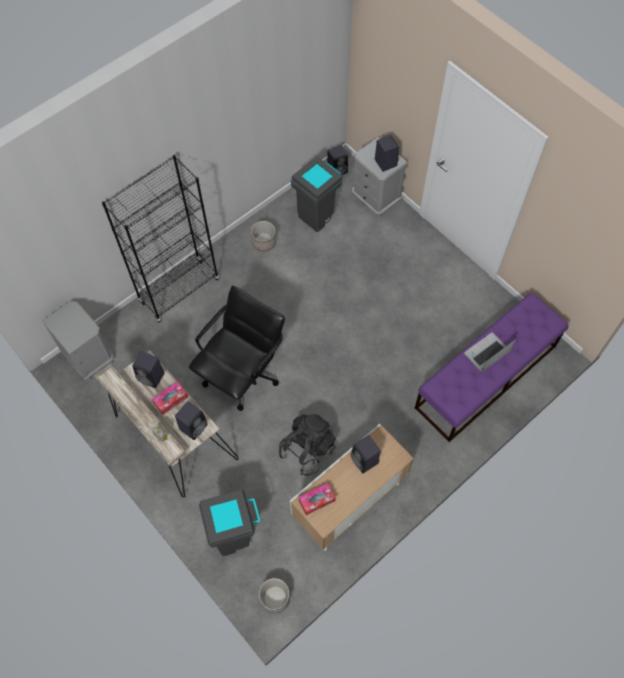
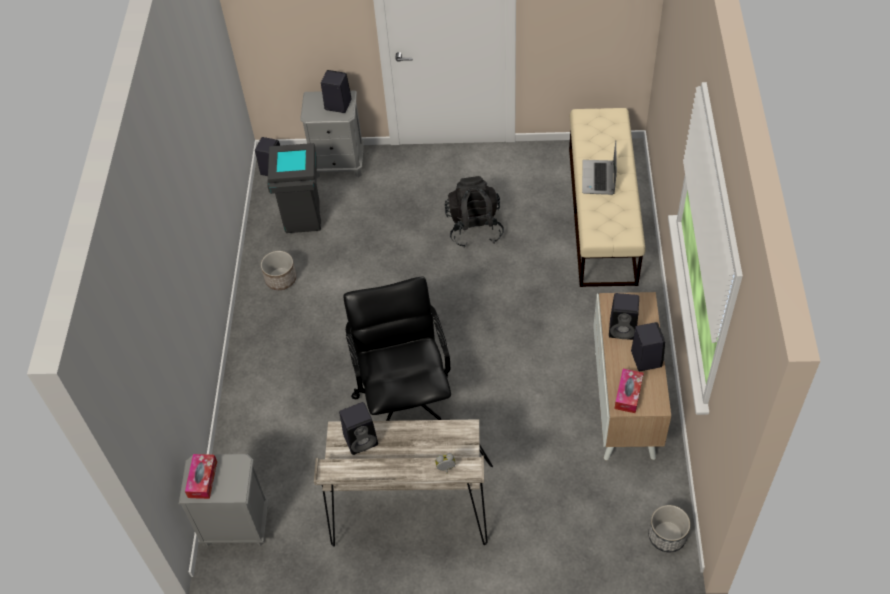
camera: 45 degrees left, 10 degrees down
black bookcase [102,155,219,322] -> none
tissue box [152,381,188,415] -> tissue box moved to [185,454,217,499]
black speaker [175,402,208,440] -> black speaker moved to [631,322,665,371]
grey trash can [199,489,261,556] -> none
black backpack [279,413,336,475] -> black backpack moved to [445,176,504,247]
purple bench [415,293,569,442] -> beige bench [569,108,646,287]

